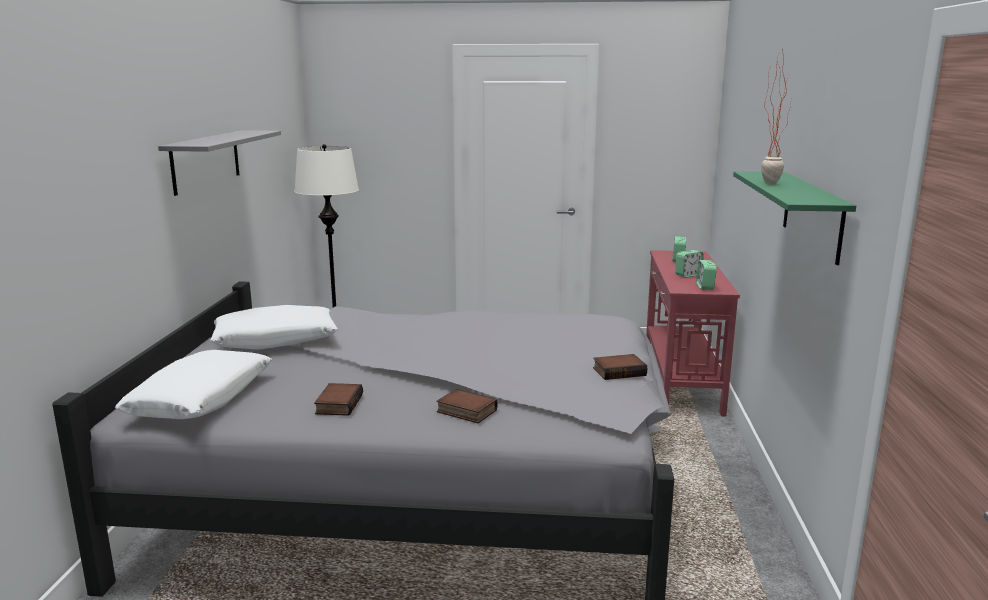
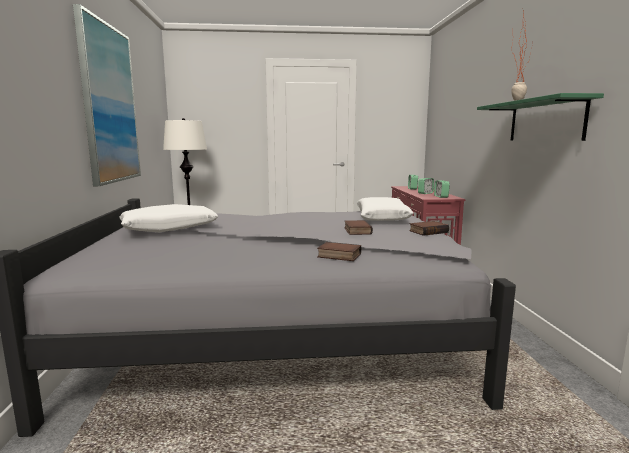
camera: 10 degrees left, 5 degrees down
white pillow [115,350,272,419] -> white pillow moved to [357,197,414,221]
grey shelf [158,130,281,196] -> picture [73,4,141,186]
book [314,383,363,416] -> book moved to [344,220,373,235]

